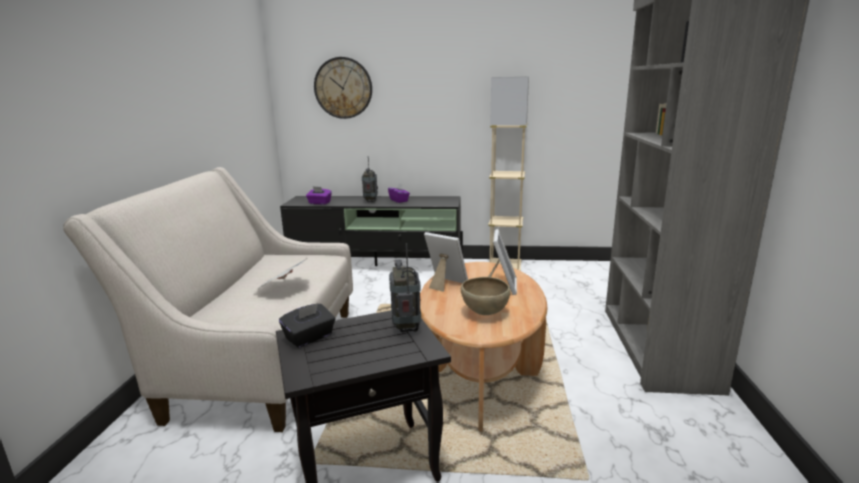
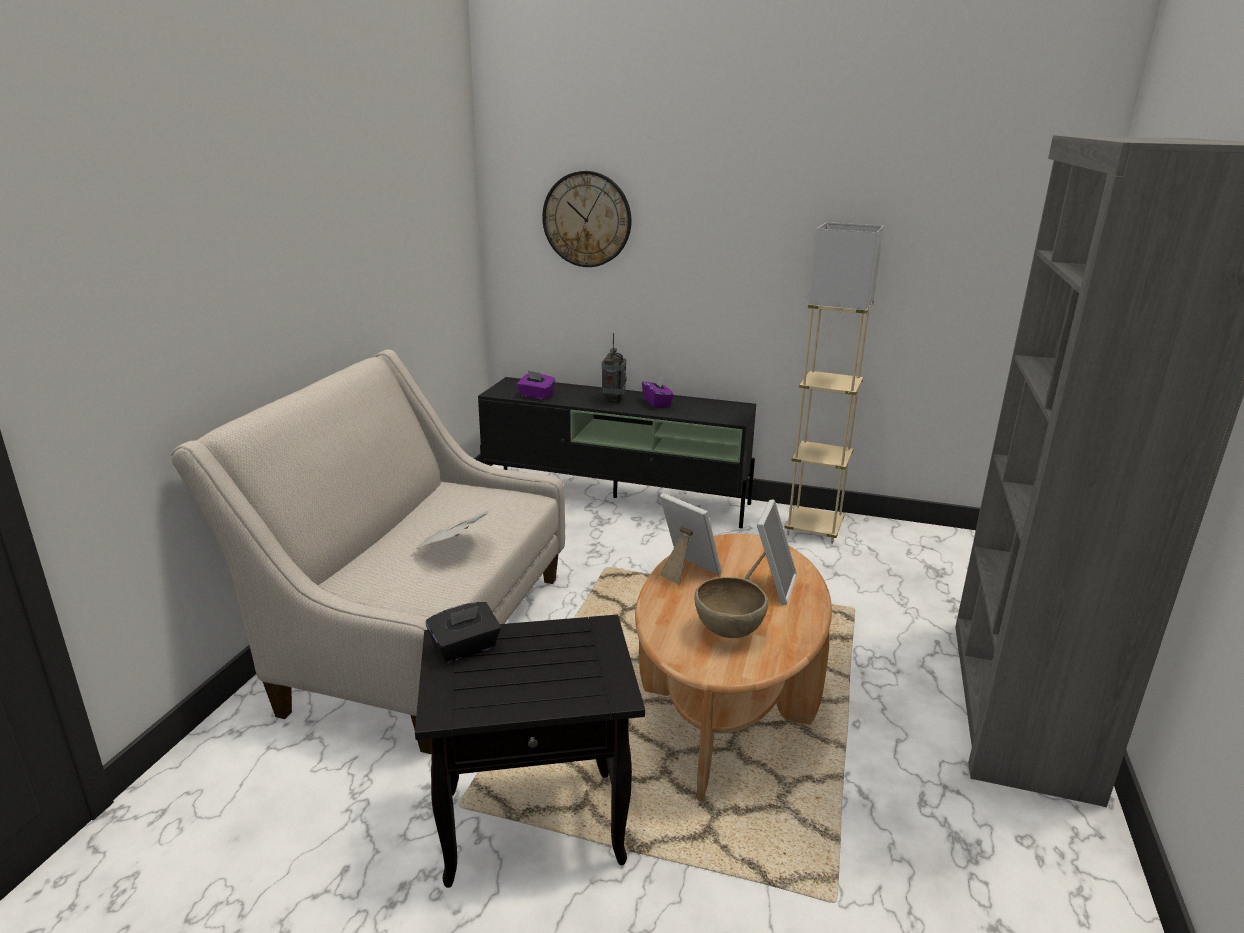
camera: 10 degrees right, 5 degrees up
radio [389,243,421,332] -> none

